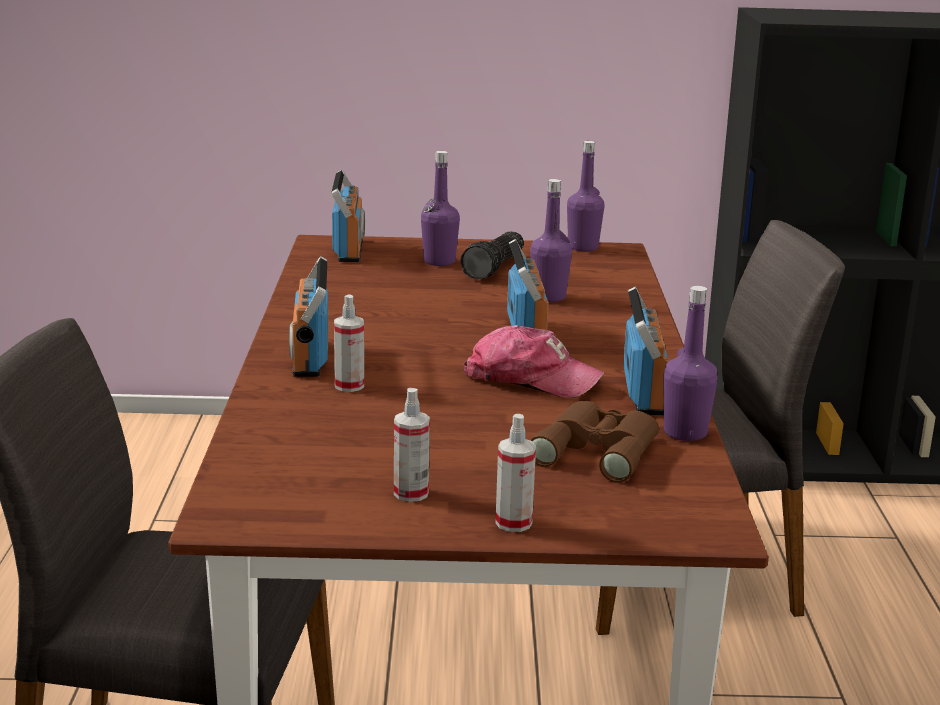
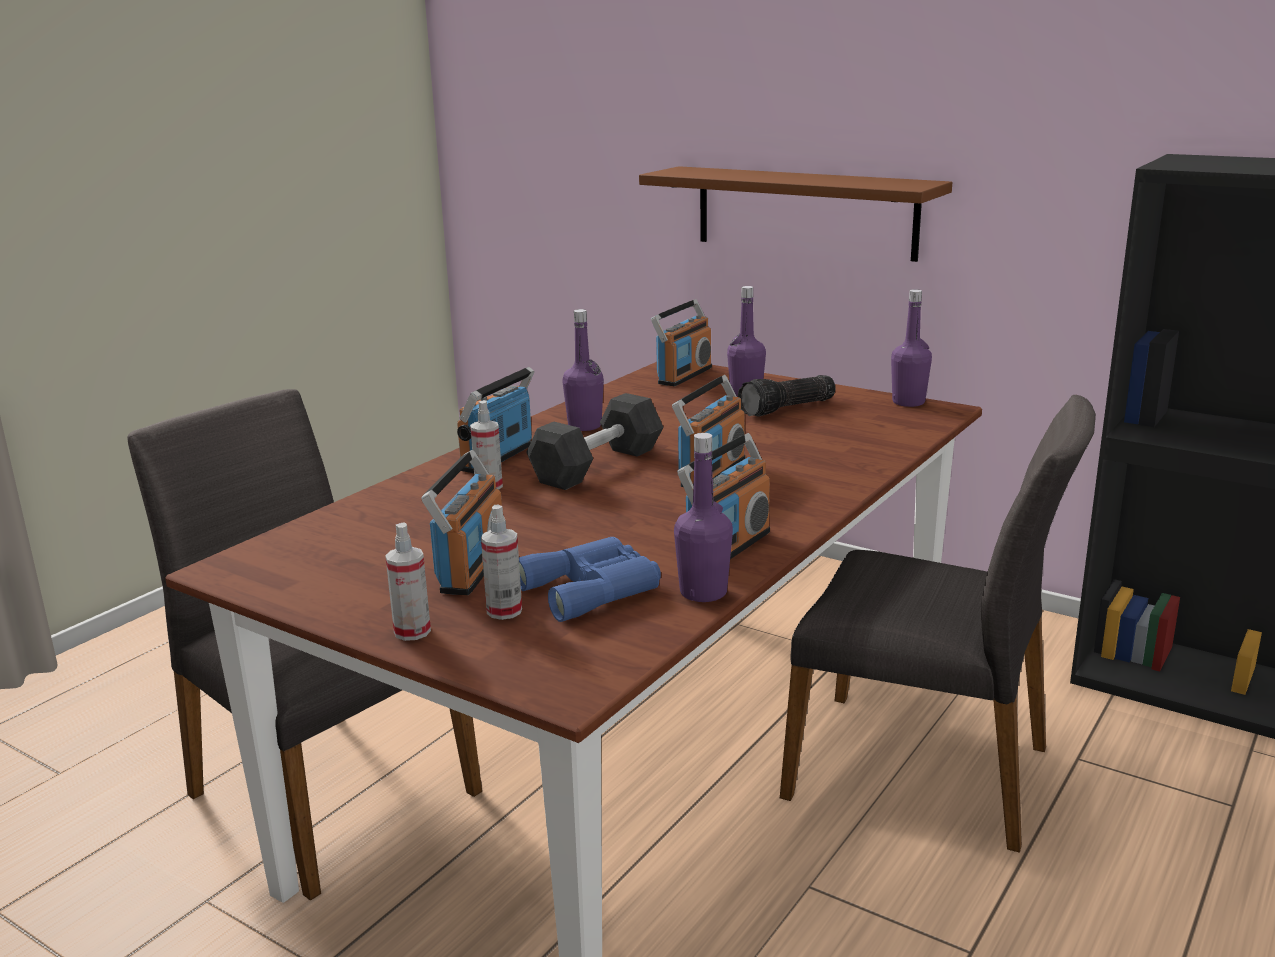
camera: 35 degrees right, 0 degrees up
spray bottle [394,388,430,502] -> spray bottle moved to [481,505,522,620]
cap [463,325,605,398] -> none
purple bottle [530,179,572,302] -> purple bottle moved to [562,309,604,431]
brown binoculars [530,401,659,483] -> blue binoculars [519,537,661,622]
none -> radio [421,450,502,595]
none -> grey dumbbell [526,393,663,490]
none -> brown shelf [639,166,952,262]

